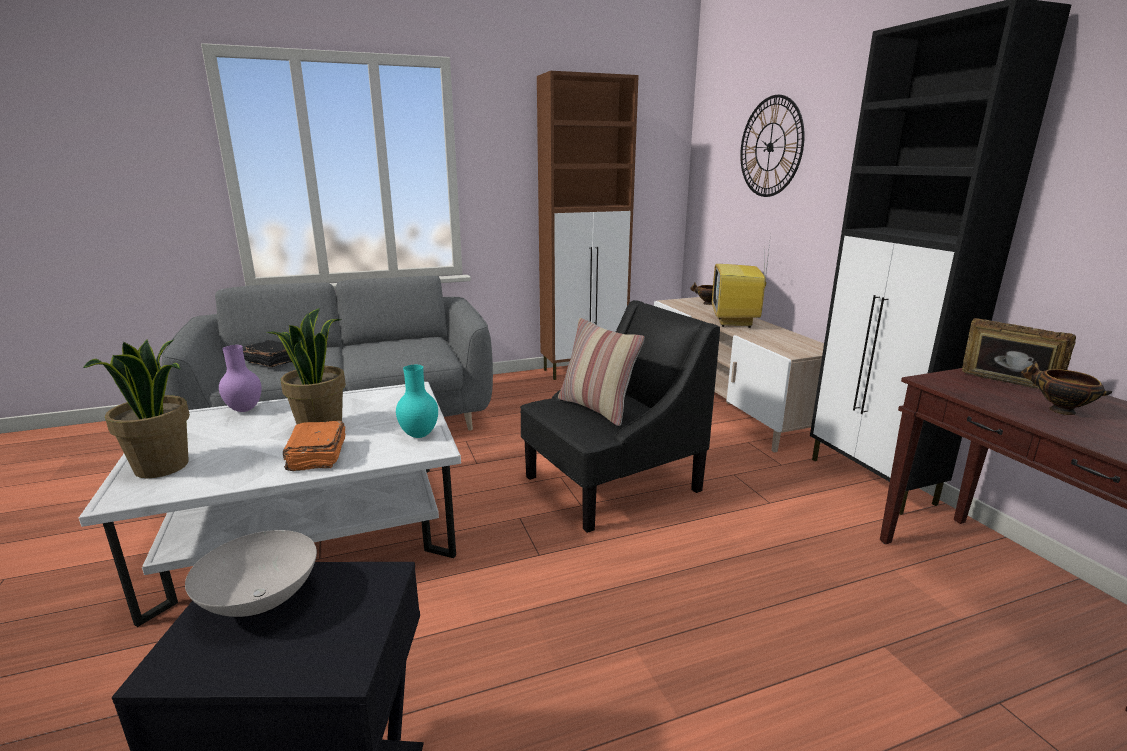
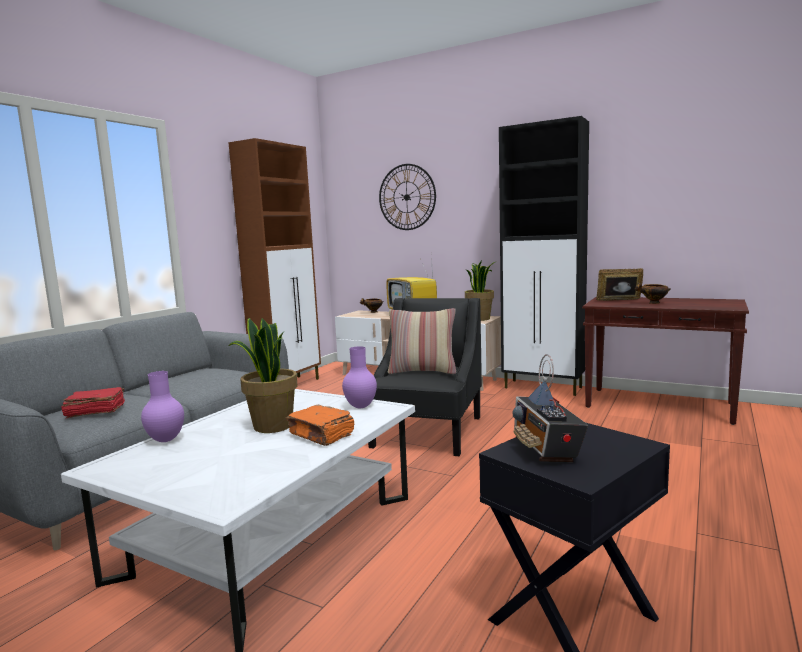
camera: 40 degrees left, 10 degrees down
potted plant [83,339,190,478] -> potted plant moved to [465,261,495,321]
white bowl [185,530,317,617] -> radio [512,354,588,462]
black book [243,340,292,367] -> red book [61,387,125,418]
turquoise vase [396,365,438,438] -> purple vase [342,346,377,408]

